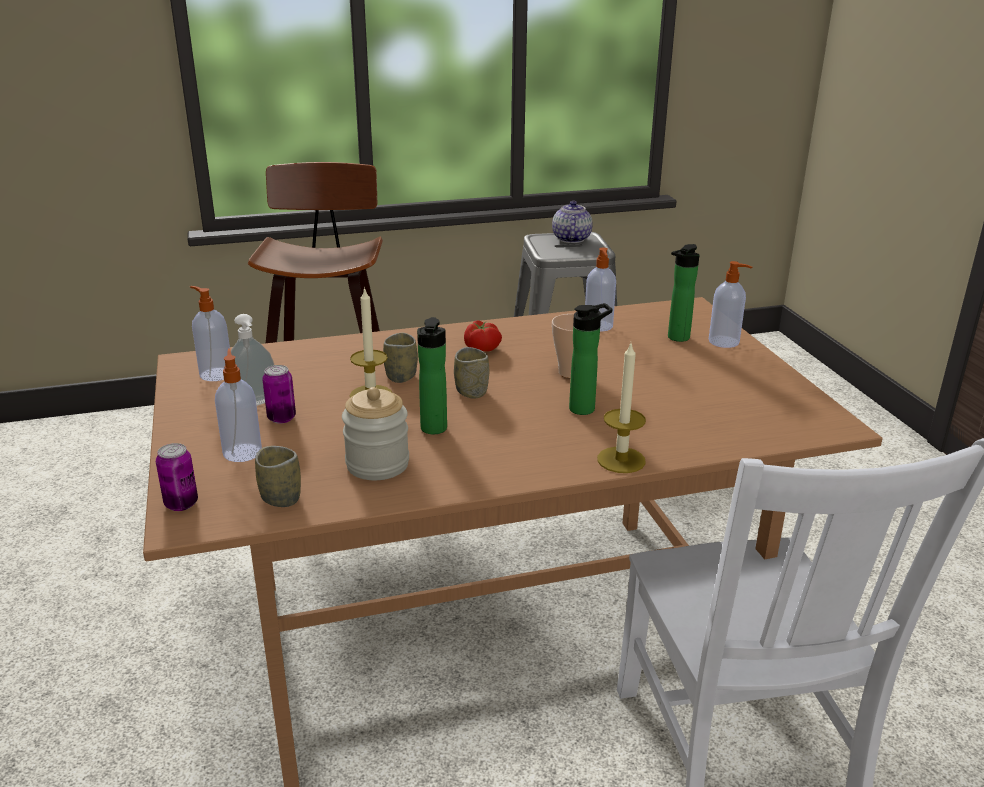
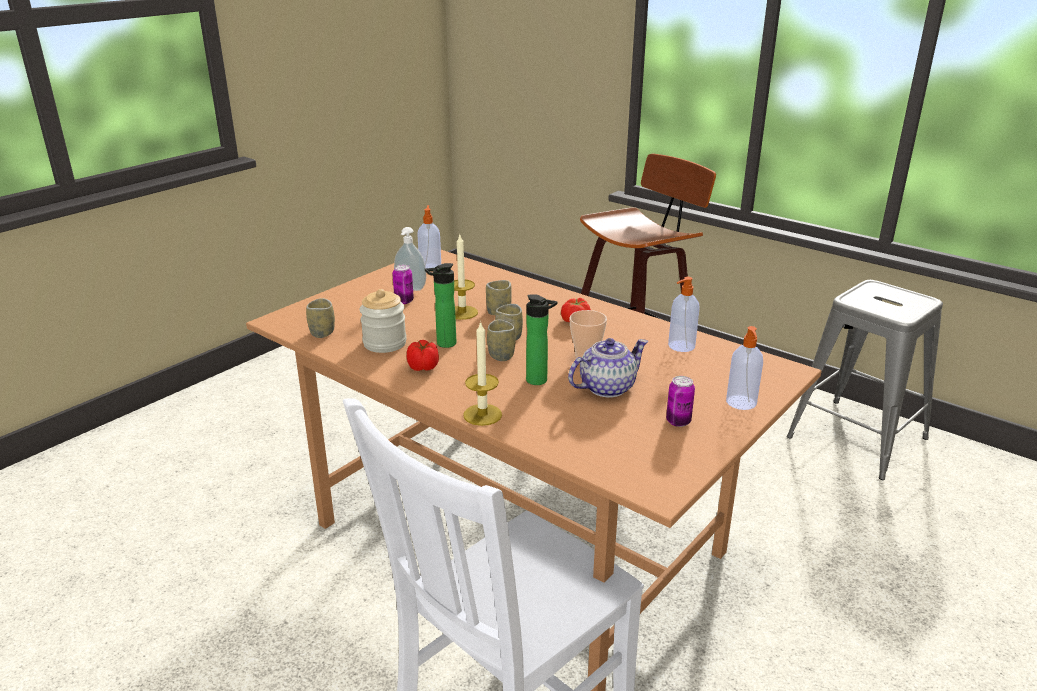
camera: 55 degrees right, 0 degrees up
can [156,443,198,511] -> can moved to [666,376,695,427]
soap dispenser [215,348,262,462] -> none
teapot [552,201,593,243] -> teapot moved to [568,338,648,397]
bottle [668,244,699,342] -> none
none -> tomato [407,340,439,371]
none -> cup [487,319,516,361]

